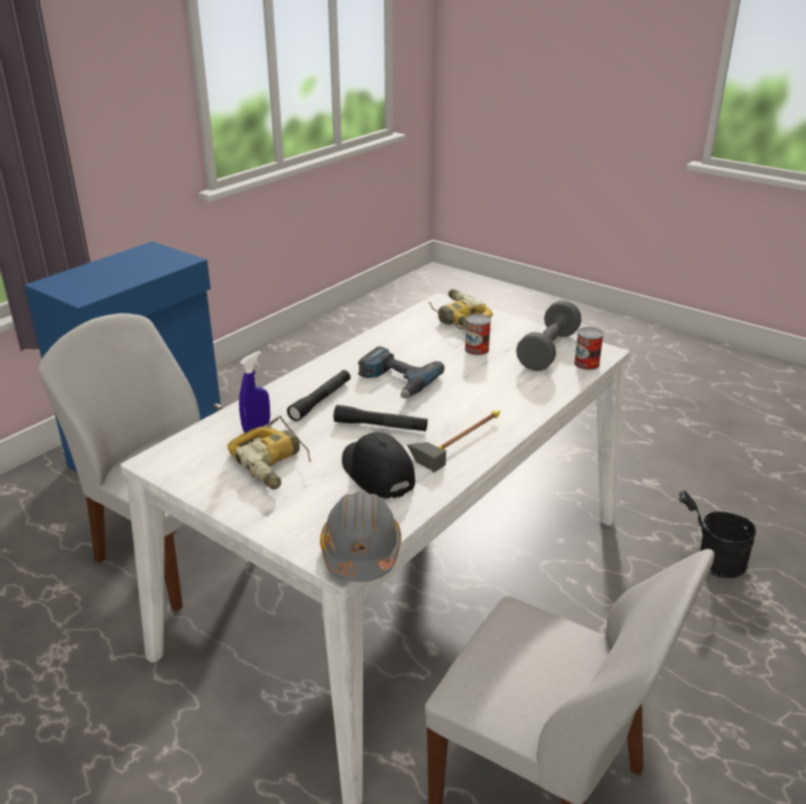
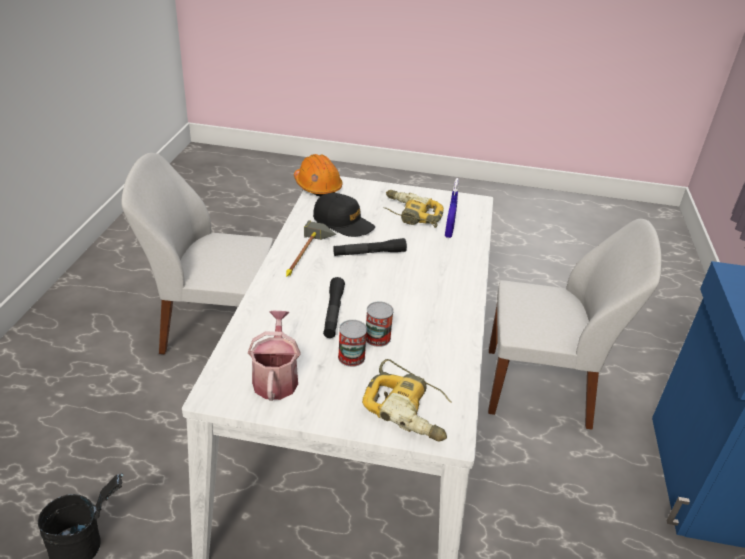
camera: 150 degrees right, 5 degrees up
black flashlight [287,370,350,421] -> black flashlight moved to [323,277,345,338]
grey hard hat [320,491,401,582] -> orange hard hat [294,154,343,197]
power drill [358,346,445,398] -> none
grey dumbbell [516,301,582,371] -> watering can [248,311,301,401]
can [574,327,604,370] -> can moved to [366,301,394,347]

